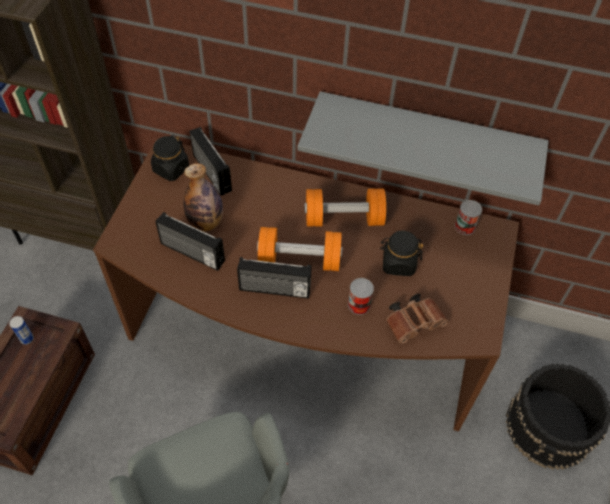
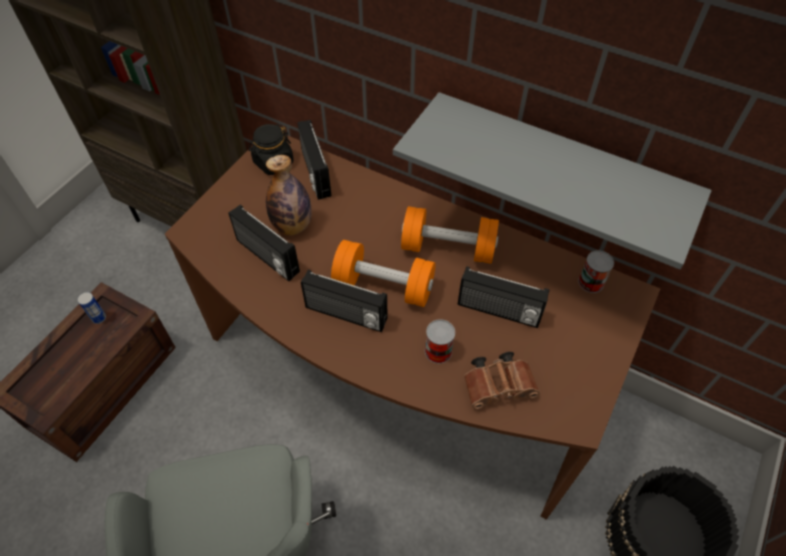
camera: 15 degrees right, 0 degrees up
black jar [380,230,423,276] -> radio [458,266,549,328]

